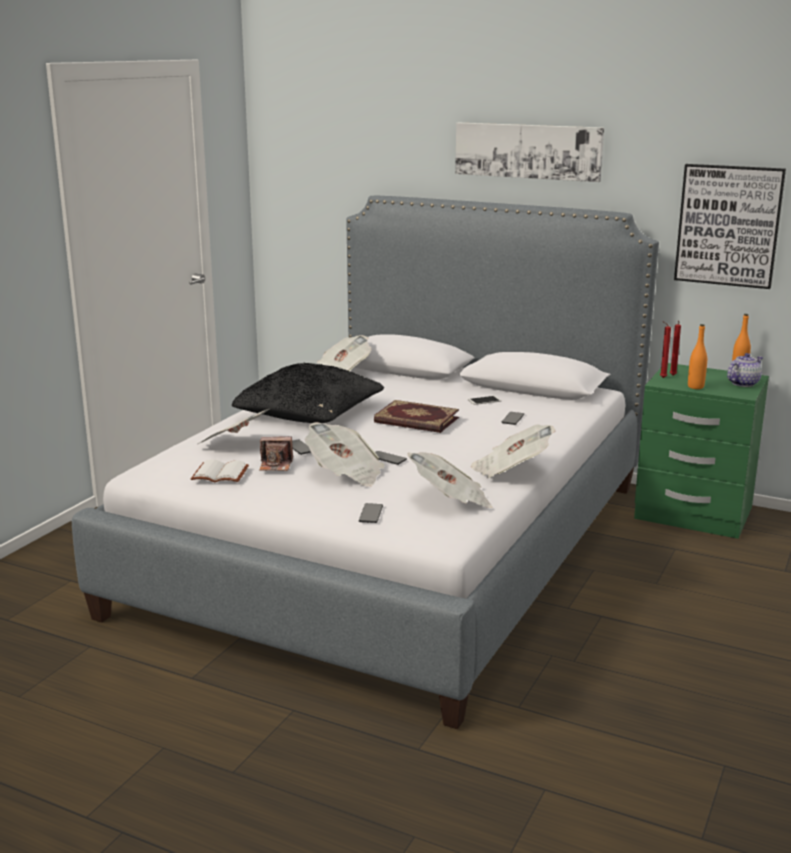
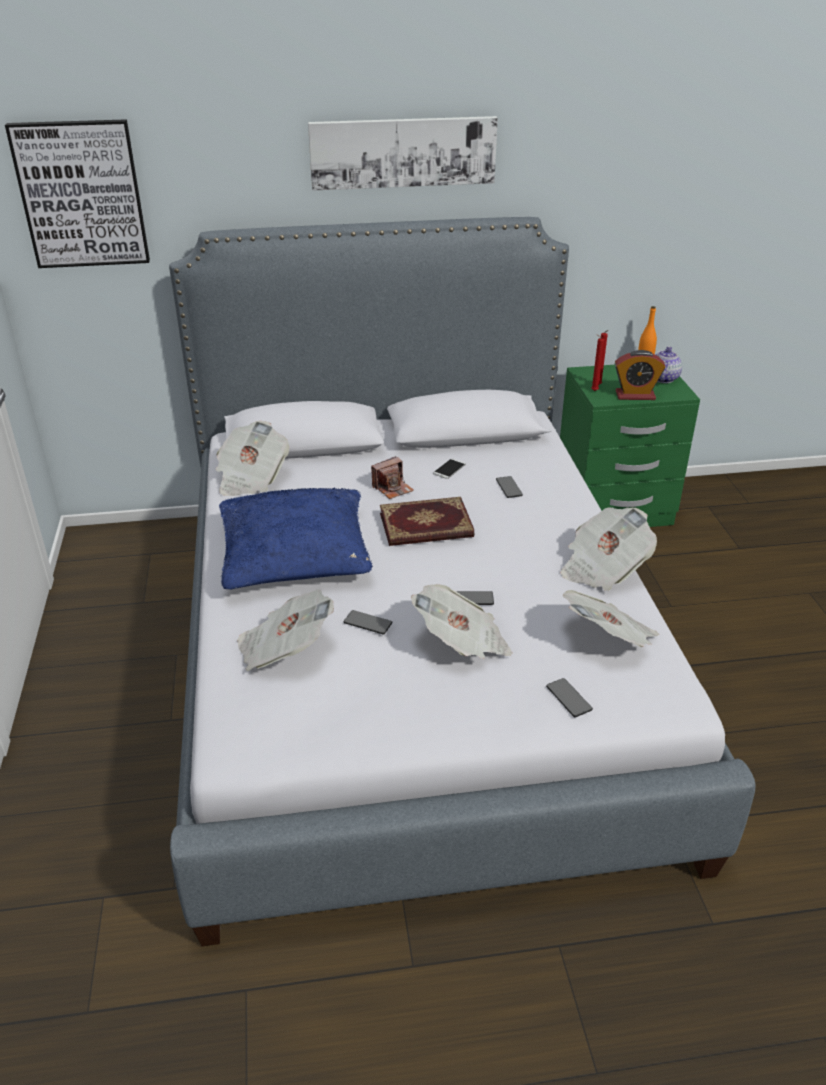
camera: 35 degrees left, 15 degrees up
white book [191,459,249,482] -> none
black pillow [232,363,384,423] -> blue pillow [219,488,372,589]
camera [259,436,293,471] -> camera moved to [371,456,414,499]
picture [674,164,786,289] -> picture moved to [5,119,150,268]
orange bottle [688,324,707,389] -> alarm clock [615,350,665,400]

